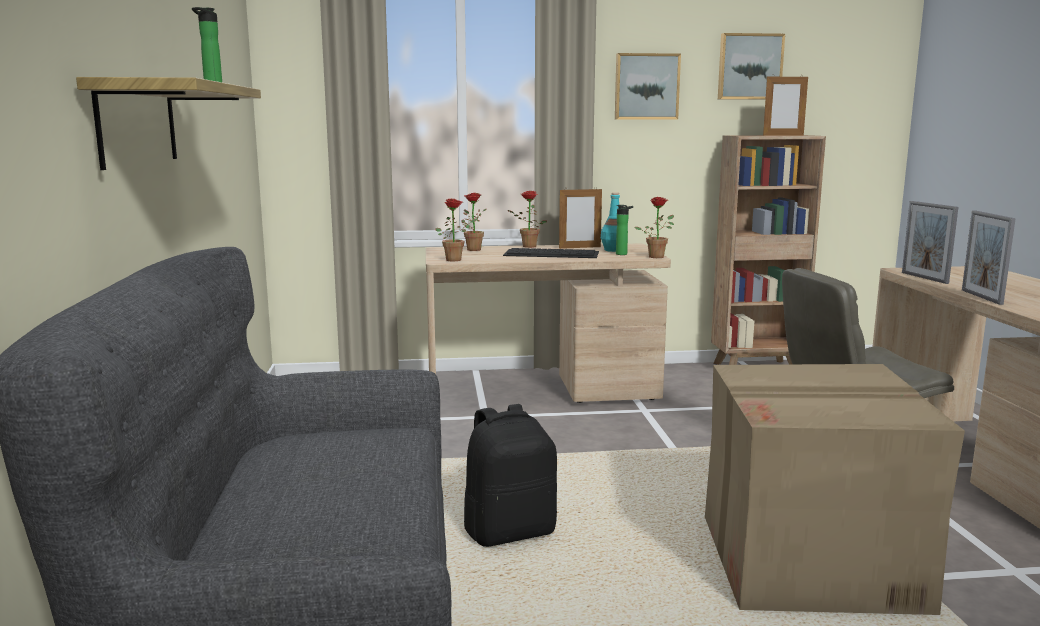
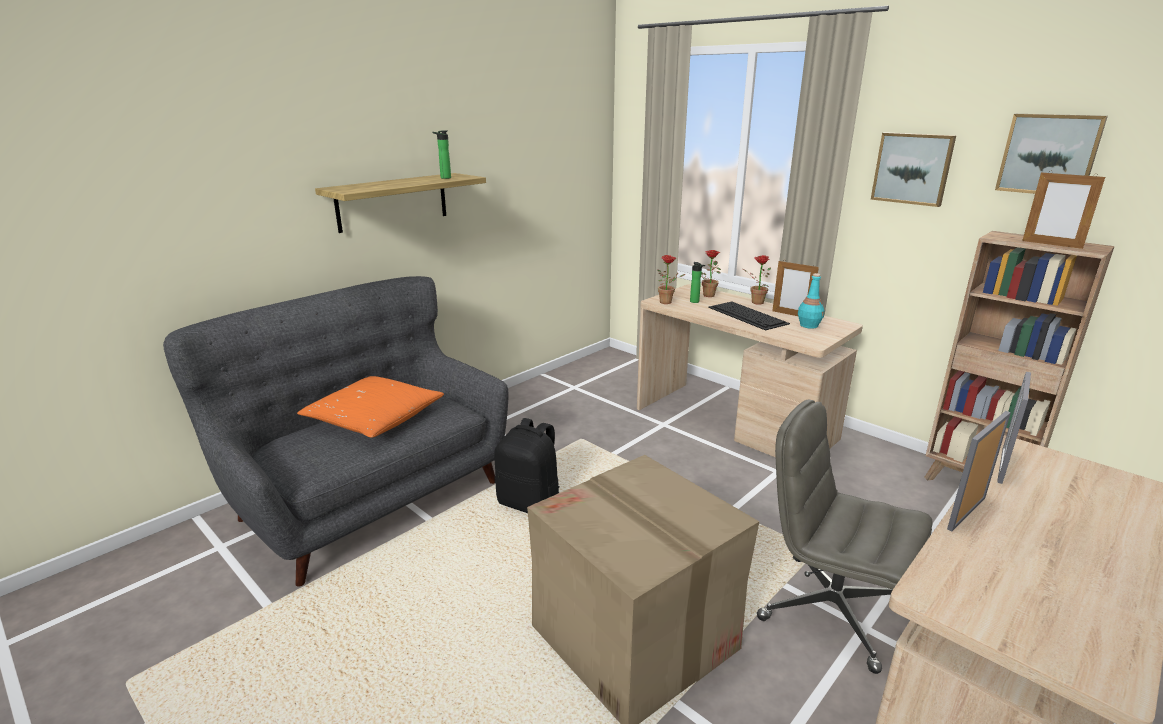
camera: 50 degrees right, 10 degrees up
bottle [616,205,633,255] -> bottle moved to [690,262,705,303]
potted plant [635,197,674,258] -> none
none -> orange pillow [297,376,444,438]

